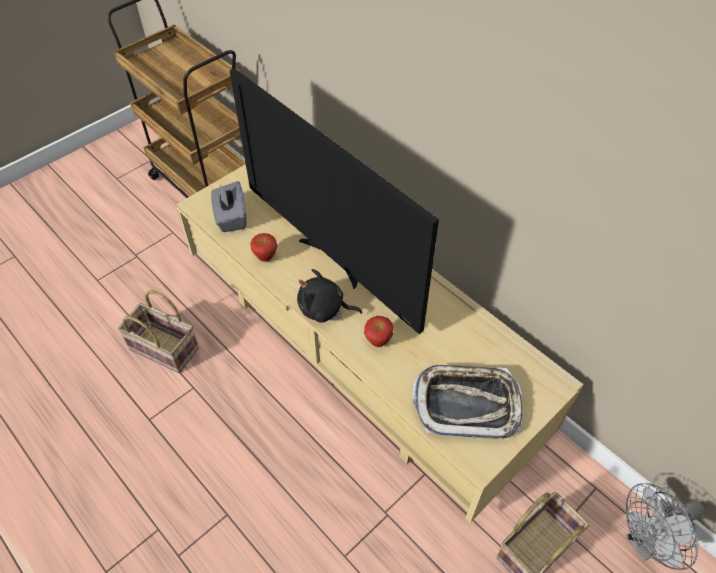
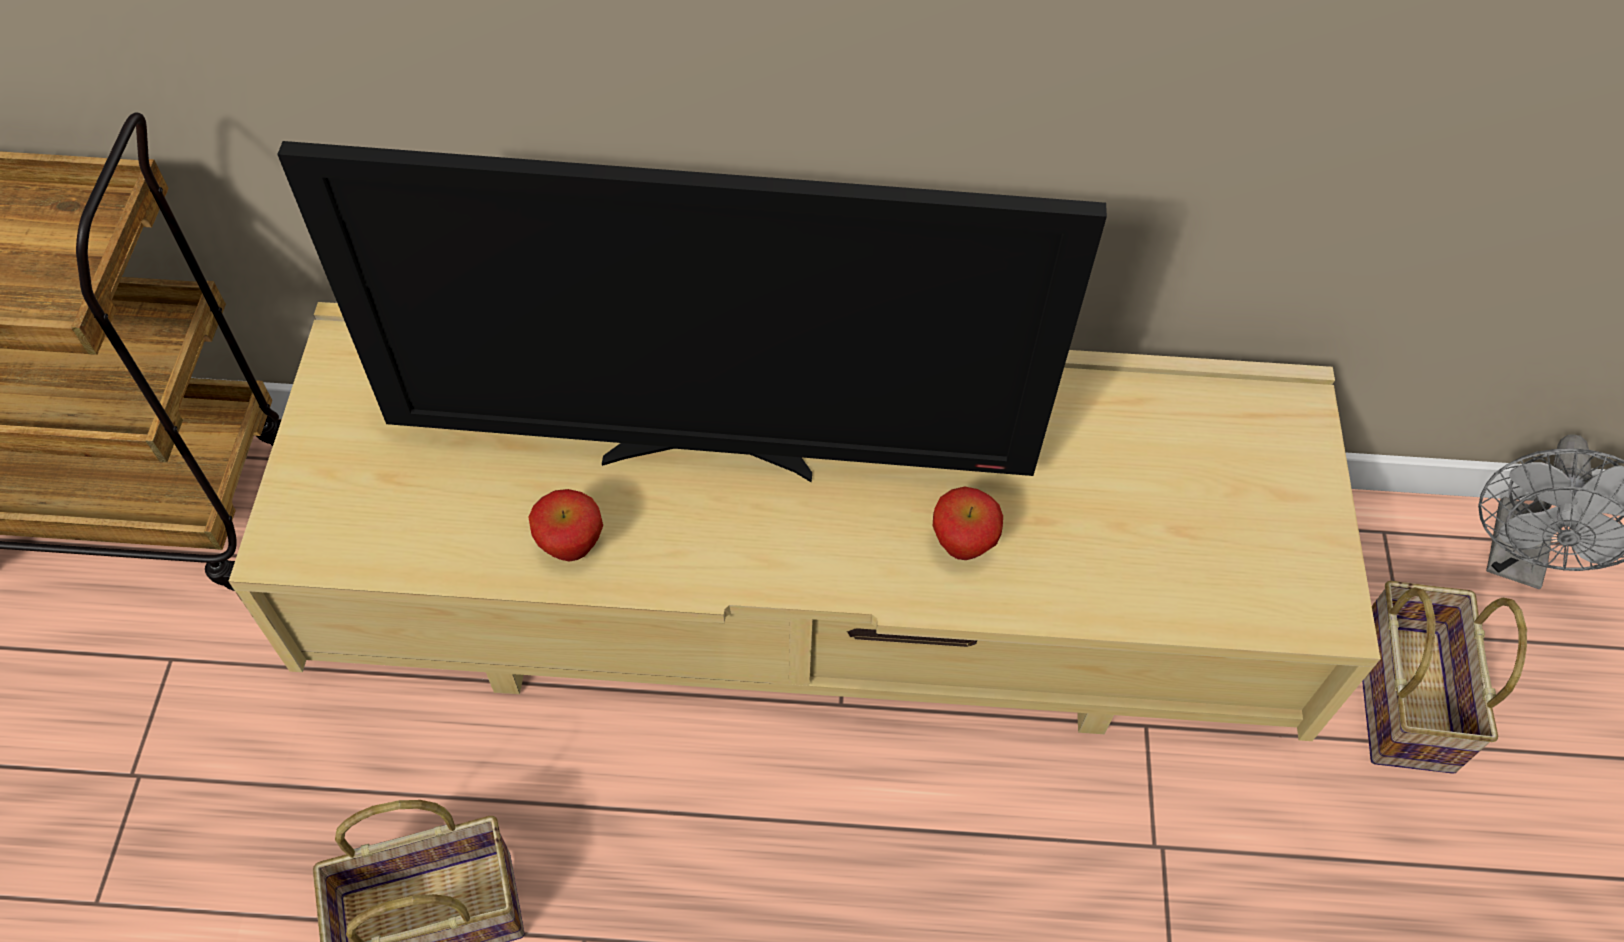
camera: 45 degrees left, 5 degrees up
grey tissue box [211,181,246,232] -> none
black plush toy [297,269,362,322] -> none
tray [412,365,523,439] -> none

